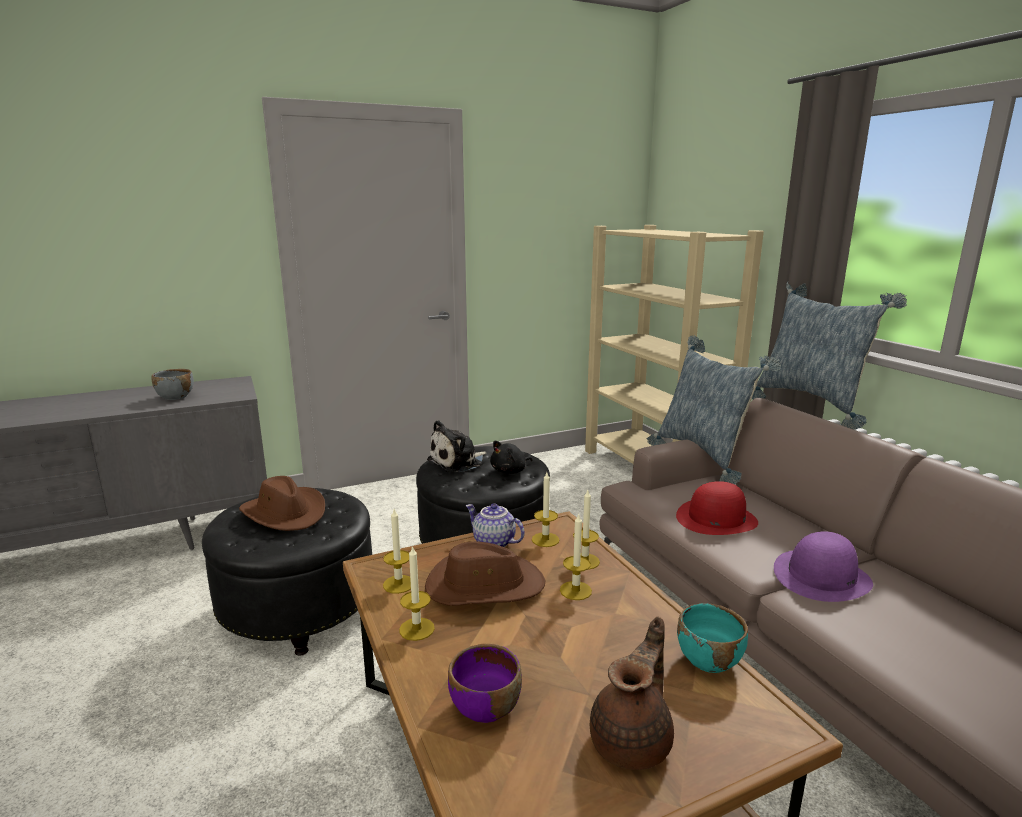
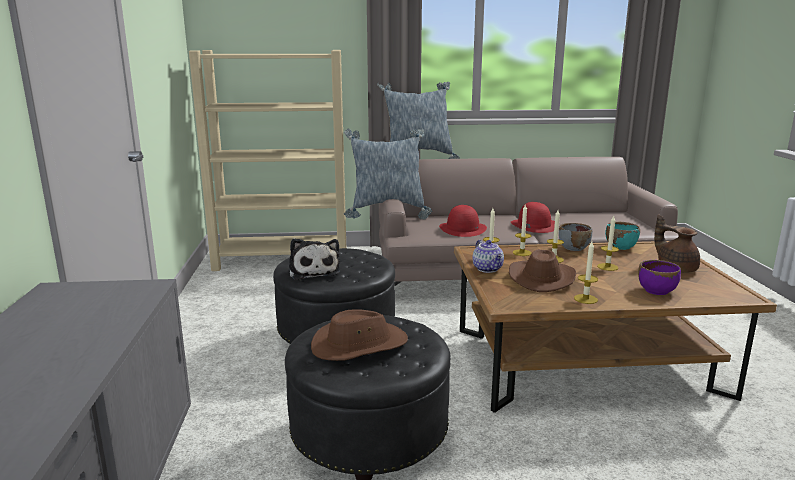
camera: 70 degrees left, 0 degrees up
grey bowl [152,369,194,400] -> grey bowl moved to [559,223,592,251]
candle [383,509,411,594] -> candle moved to [597,216,619,271]
teapot [466,503,525,547] -> teapot turned 75 degrees counterclockwise [472,240,504,273]
black plush toy [490,441,532,474] -> none
purple hat [774,531,873,602] -> red hat [511,202,555,233]

